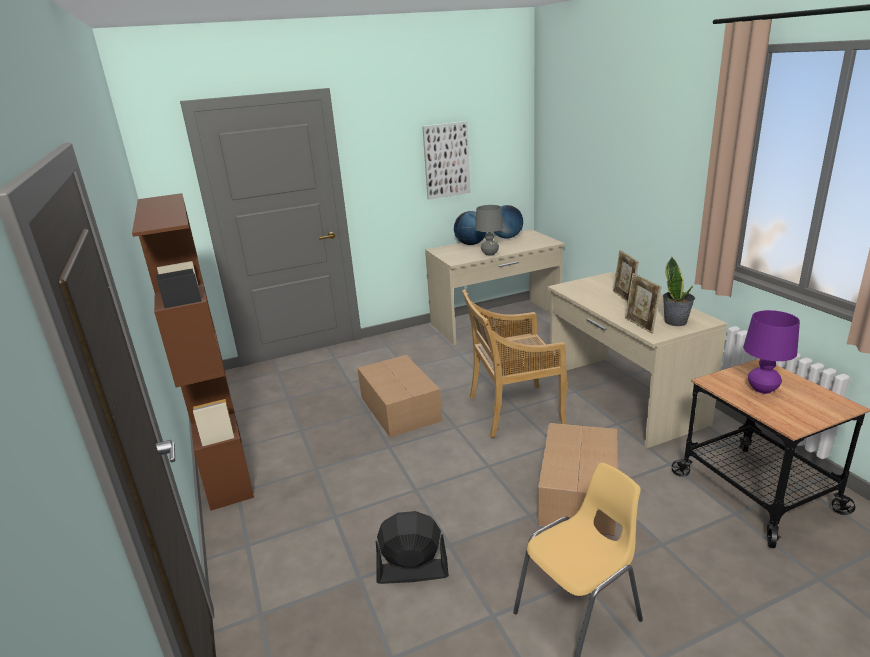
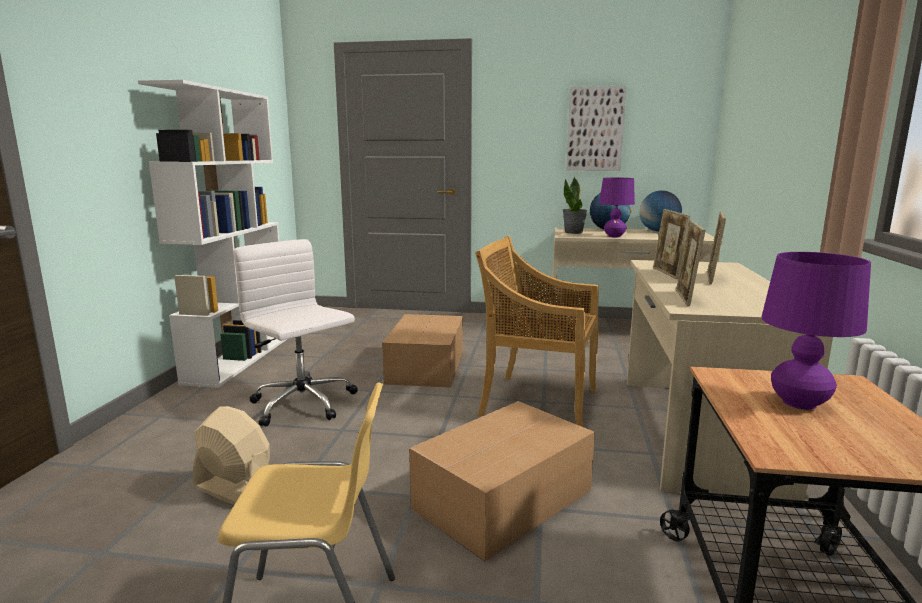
camera: 30 degrees right, 10 degrees down
brown bookcase [132,193,254,511] -> white bookcase [138,80,287,388]
black fan [376,511,449,584] -> beige fan [193,406,270,505]
grey table lamp [475,205,504,256] -> purple table lamp [599,178,635,237]
potted plant [663,257,695,326] -> potted plant moved to [563,177,588,234]
none -> white office chair [233,239,358,427]
none -> picture frame [653,209,690,279]

